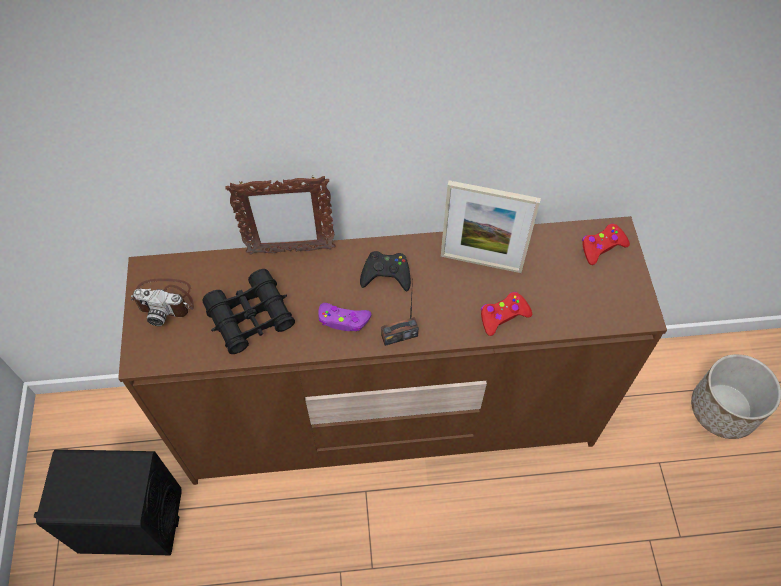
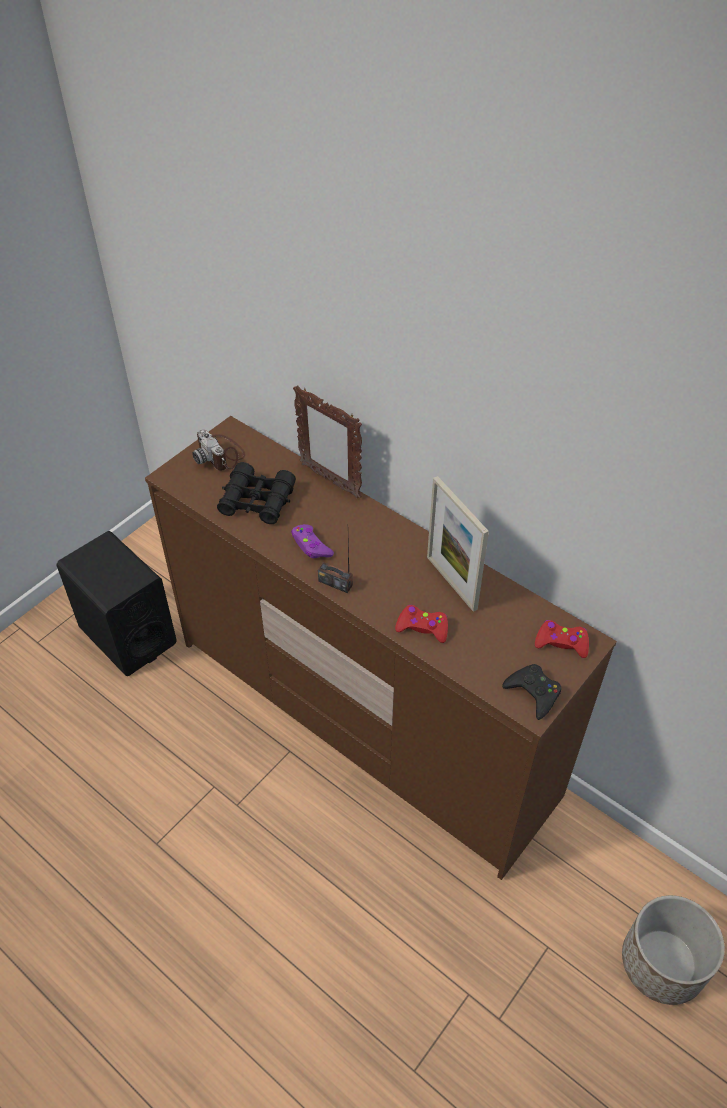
camera: 45 degrees right, 10 degrees down
black game controller [360,251,411,291] -> black game controller moved to [502,664,562,720]

